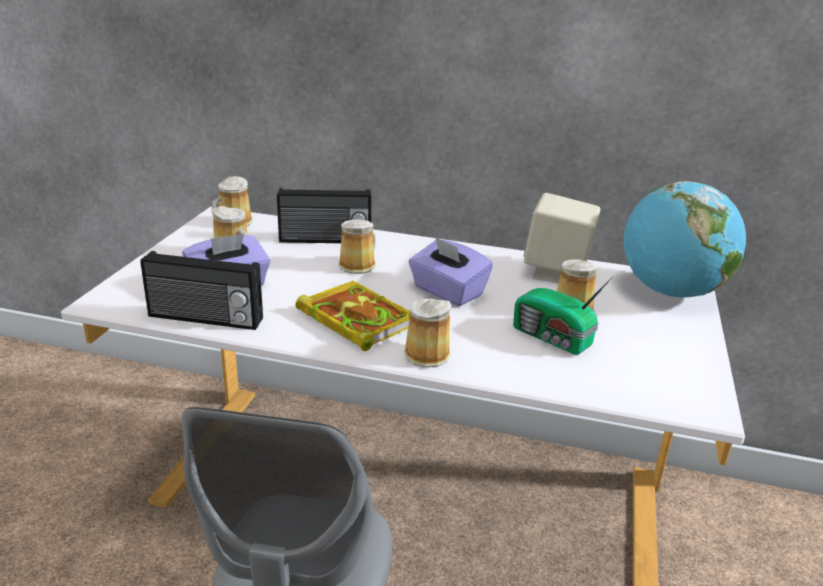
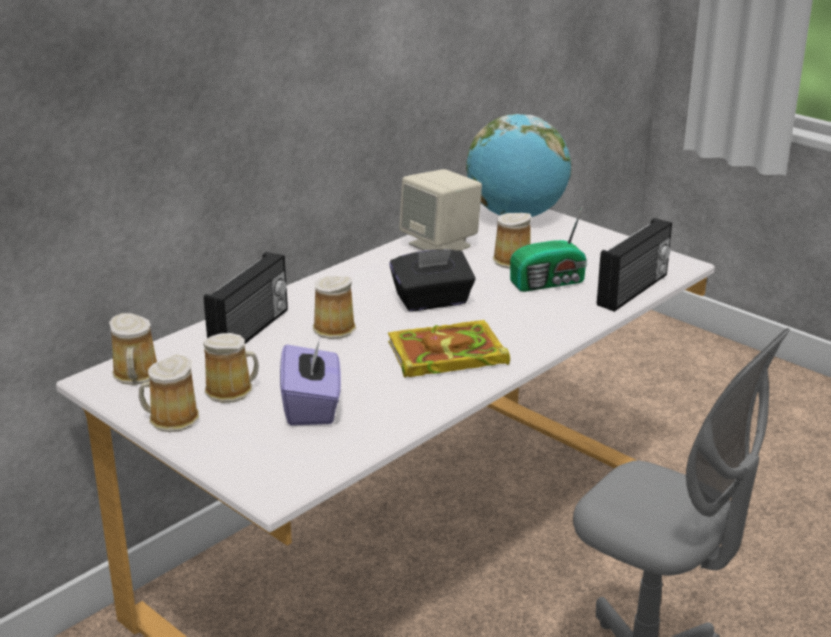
camera: 60 degrees left, 0 degrees up
radio [140,251,263,330] -> radio moved to [597,218,672,312]
mug [403,299,451,368] -> mug moved to [138,355,199,432]
purple tissue box [408,237,493,306] -> black tissue box [390,249,476,311]

